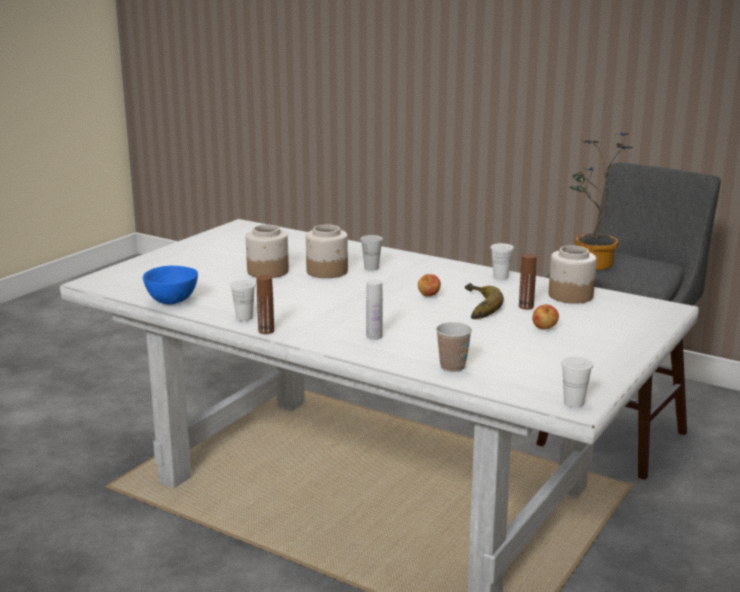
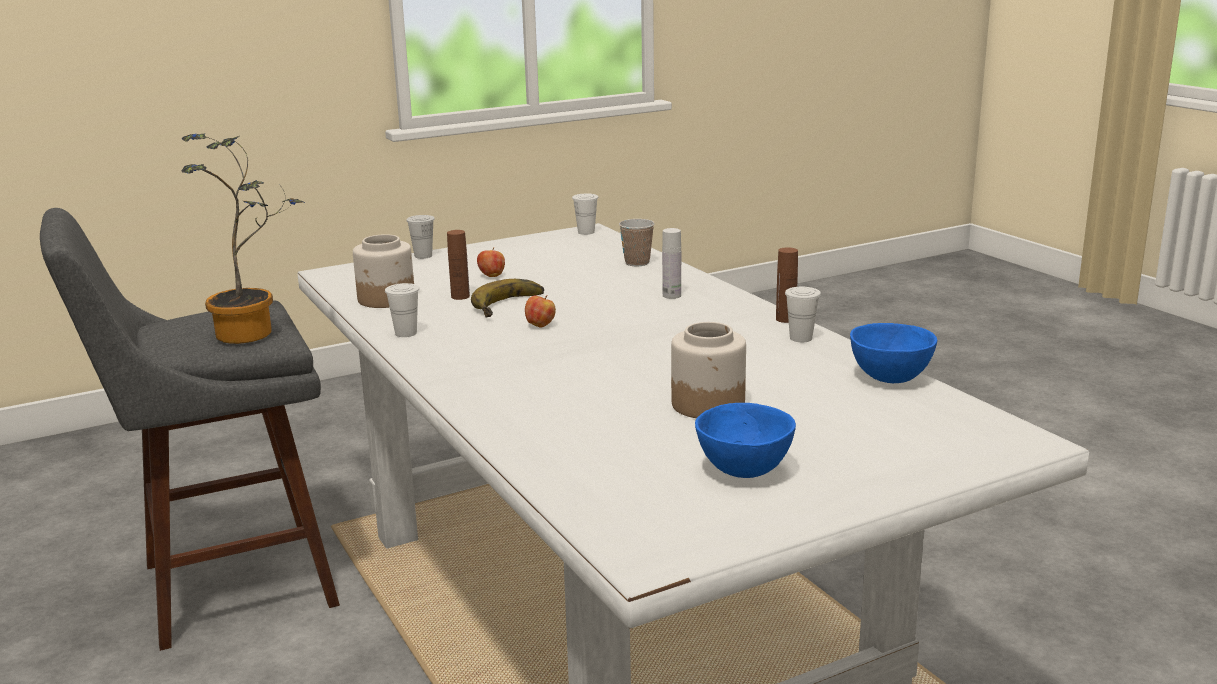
camera: 150 degrees left, 0 degrees up
jar [306,224,348,278] -> none
white cup [360,235,383,271] -> white cup moved to [406,215,434,259]
none -> blue bowl [695,403,796,478]

